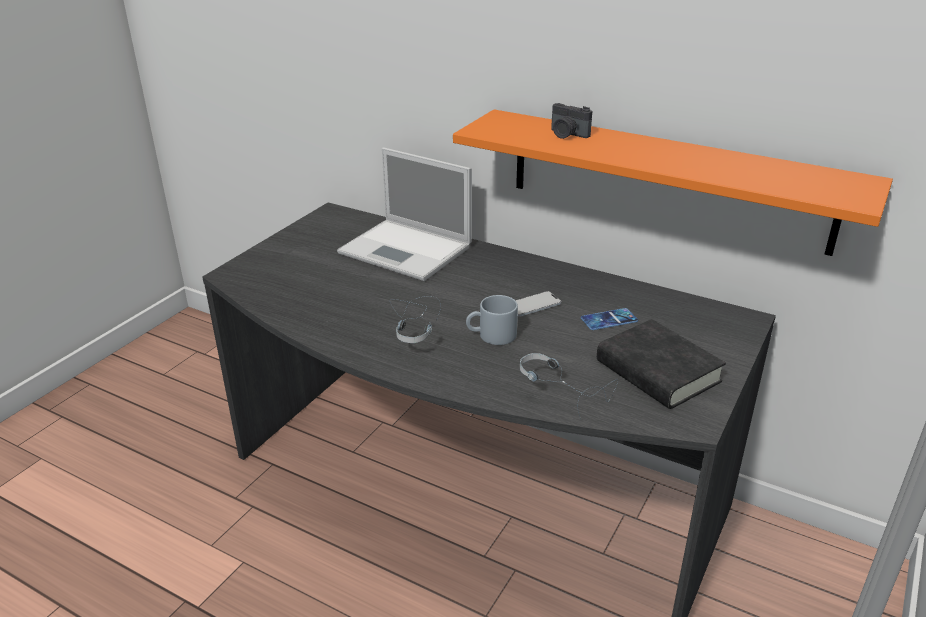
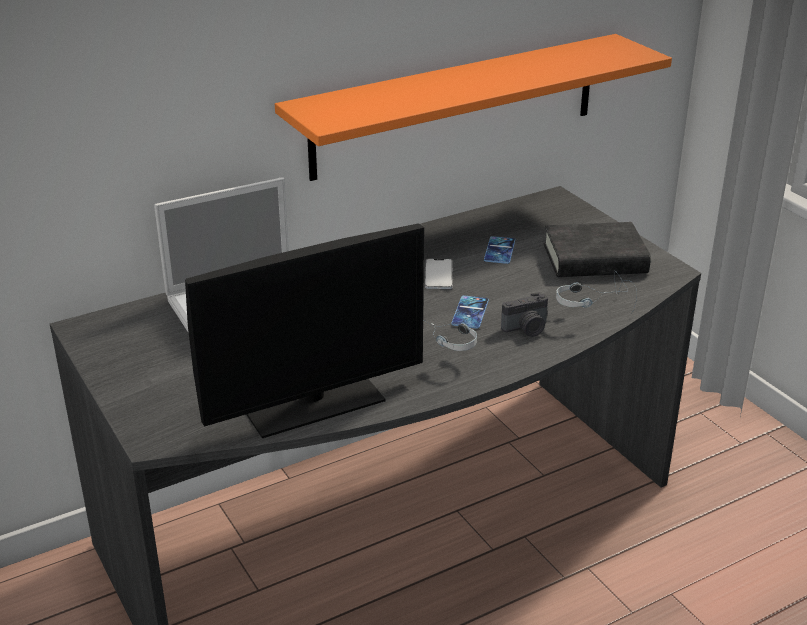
camera: 60 degrees left, 0 degrees up
grey mug [466,295,518,345] -> phone [451,295,489,329]
camera [551,103,592,139] -> camera moved to [501,292,548,337]
none -> monitor [185,224,424,438]

